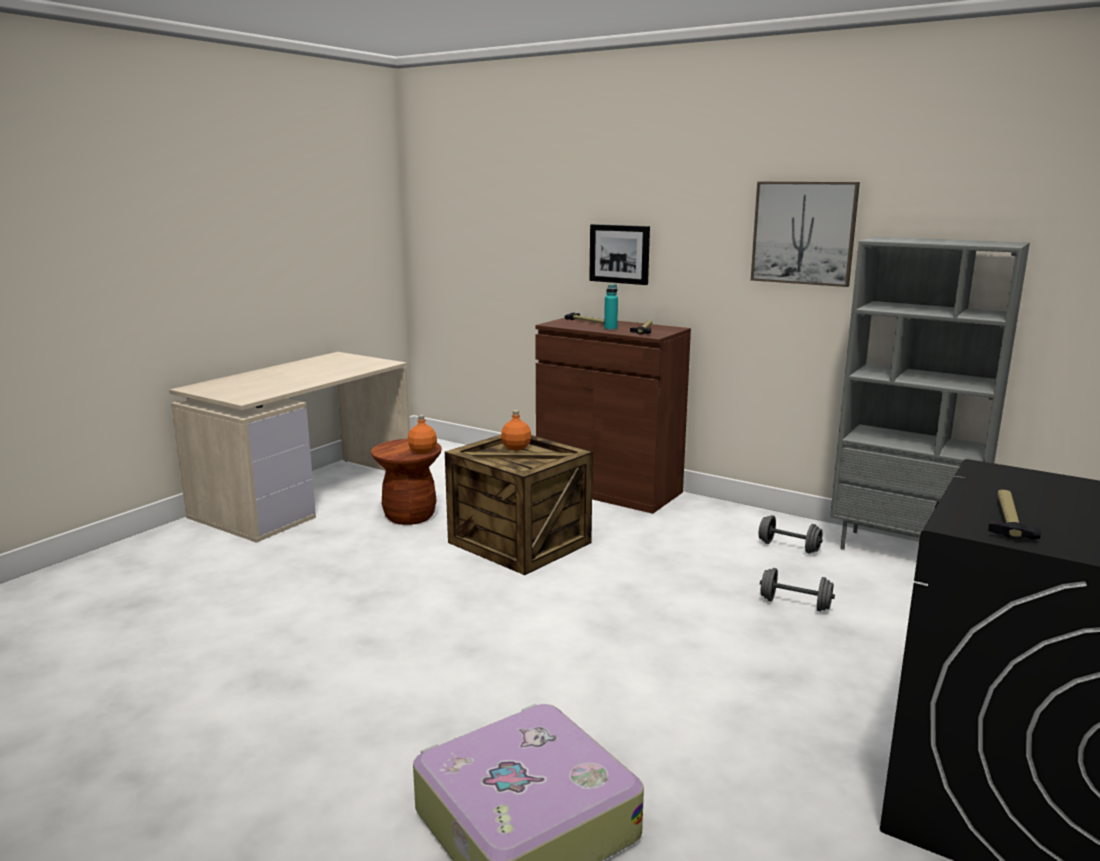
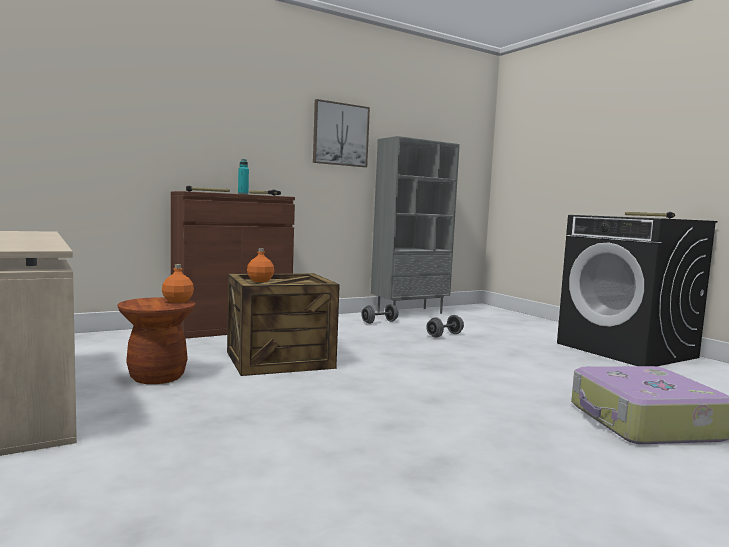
camera: 65 degrees left, 10 degrees down
picture [589,224,650,285] -> none

